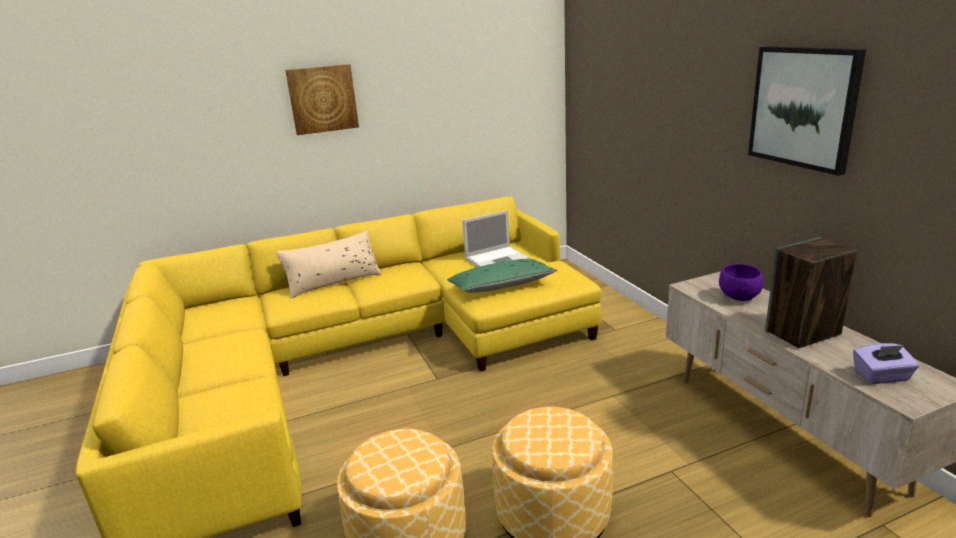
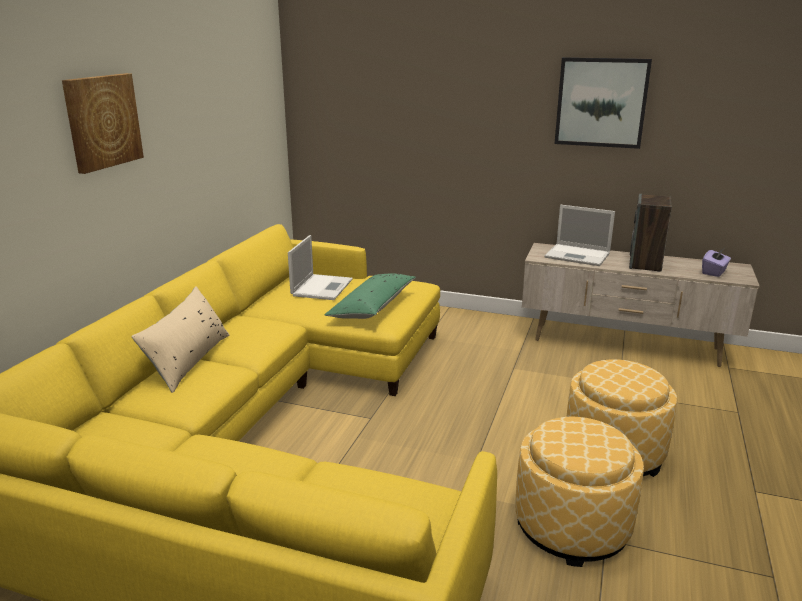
camera: 50 degrees left, 0 degrees up
purple bowl [719,264,764,301] -> laptop [545,205,615,266]

